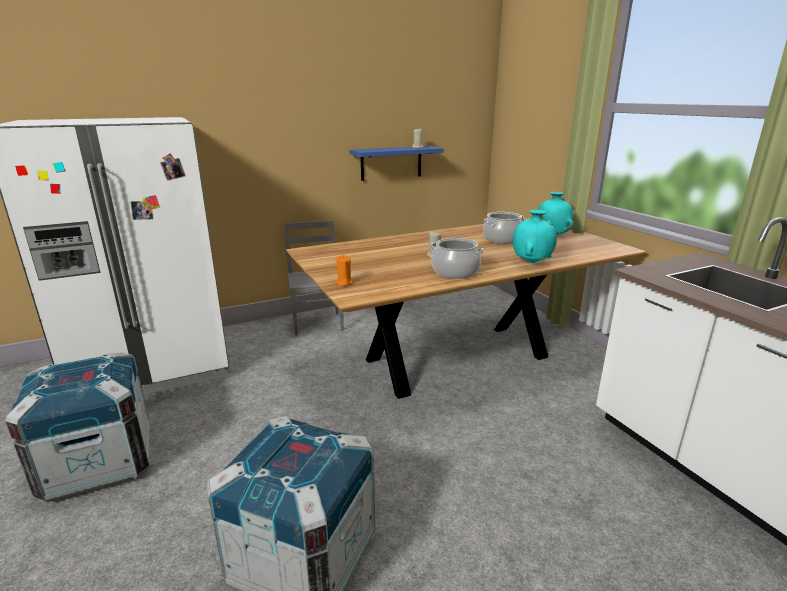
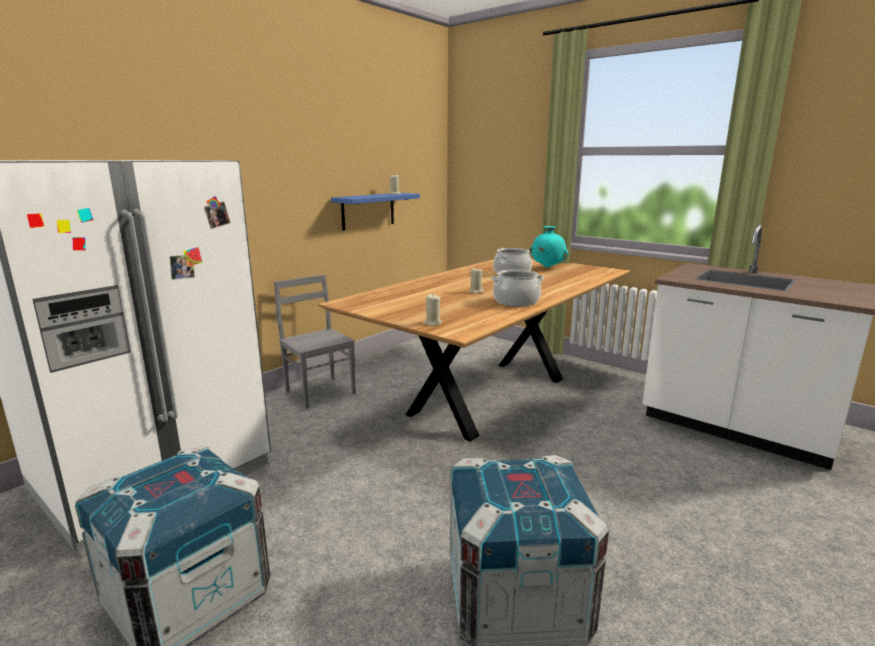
camera: 25 degrees left, 5 degrees down
orange candle [335,255,353,286] -> beige candle [423,294,442,326]
turquoise vase [513,210,557,263] -> none

